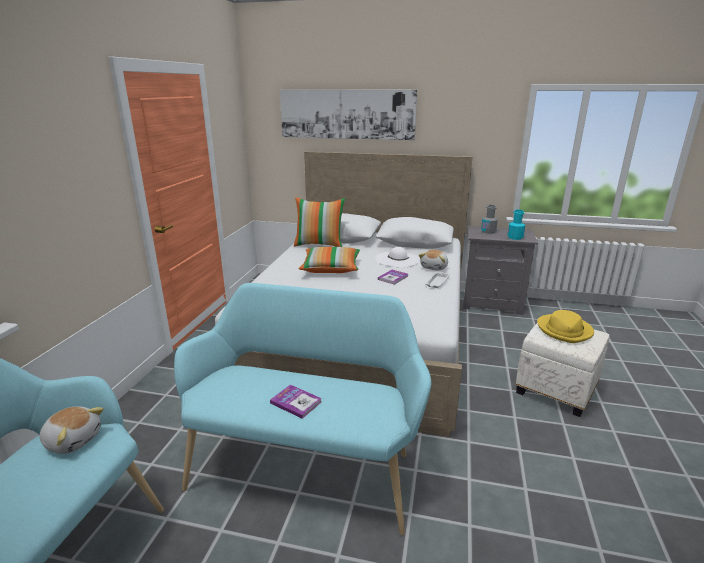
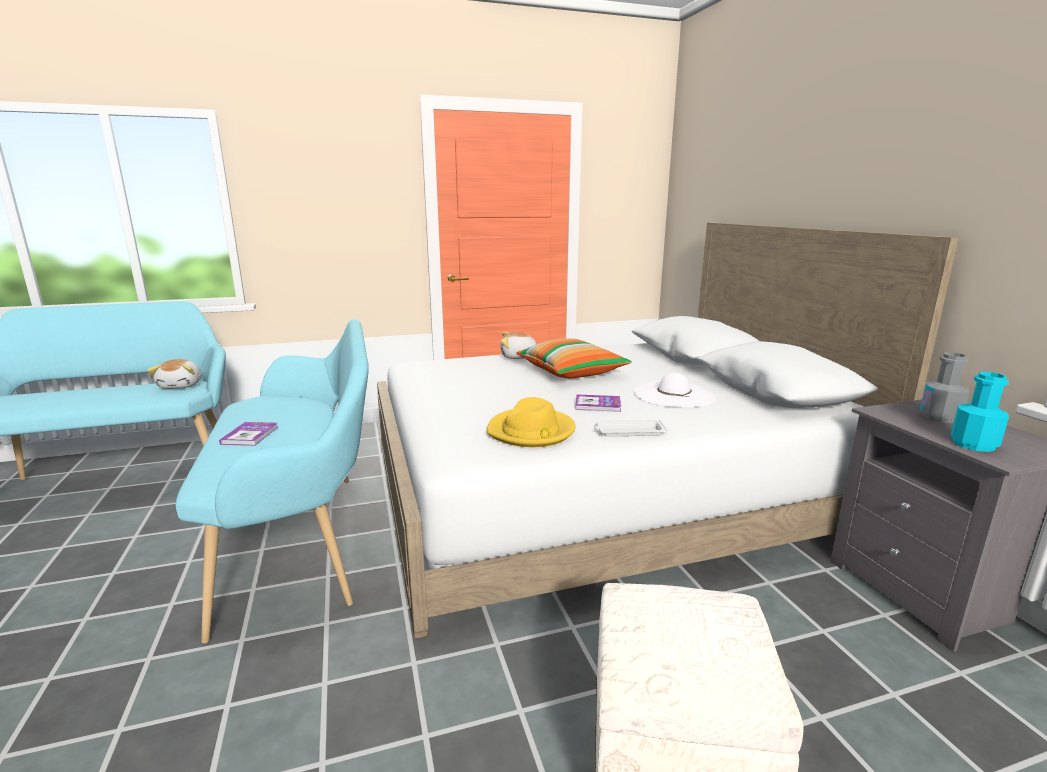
camera: 60 degrees right, 5 degrees down
picture [280,89,417,140] -> none
pillow [294,197,345,247] -> none
plush toy [419,250,448,271] -> plush toy moved to [500,332,536,359]
yellow hat [537,310,594,343] -> yellow hat moved to [487,397,576,447]

